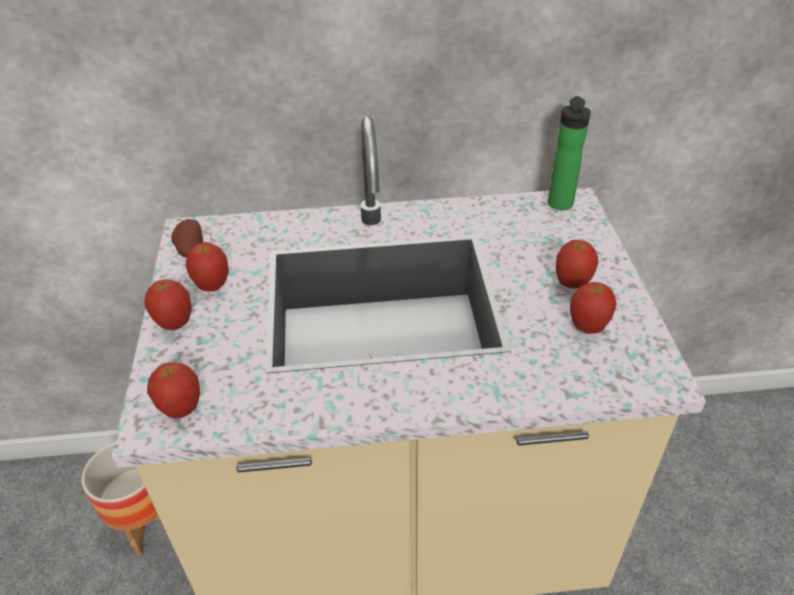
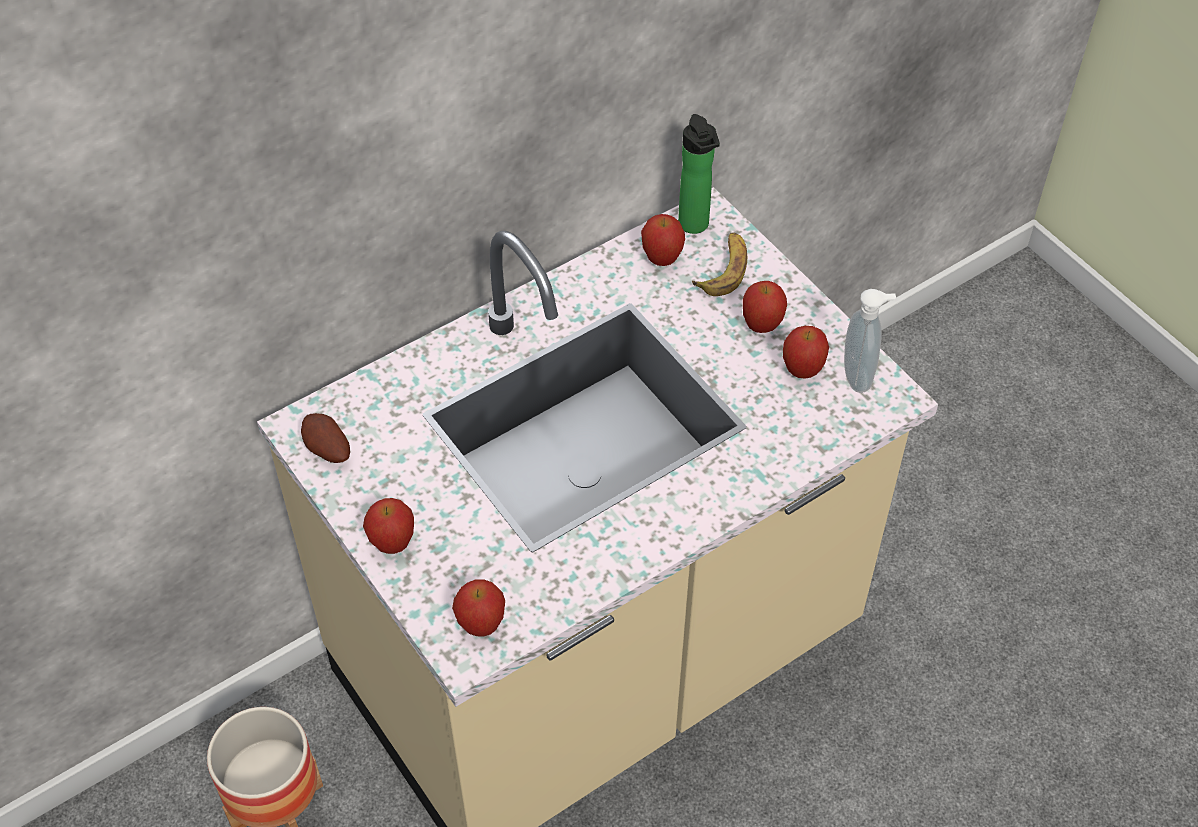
camera: 30 degrees left, 10 degrees up
apple [186,242,229,291] -> apple moved to [641,214,685,266]
none -> banana [692,233,747,296]
none -> soap dispenser [844,289,896,393]

